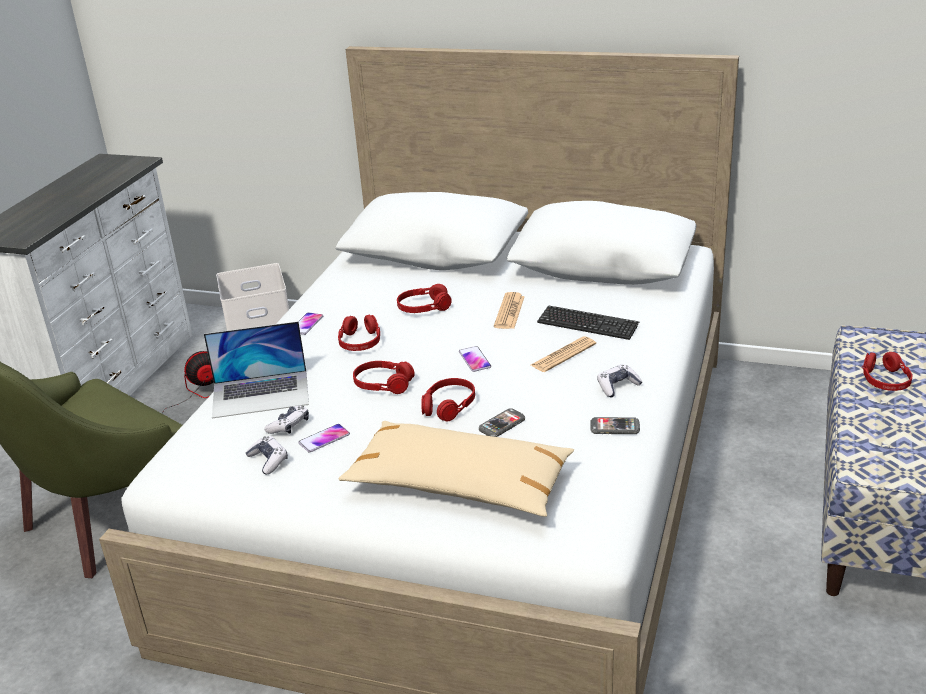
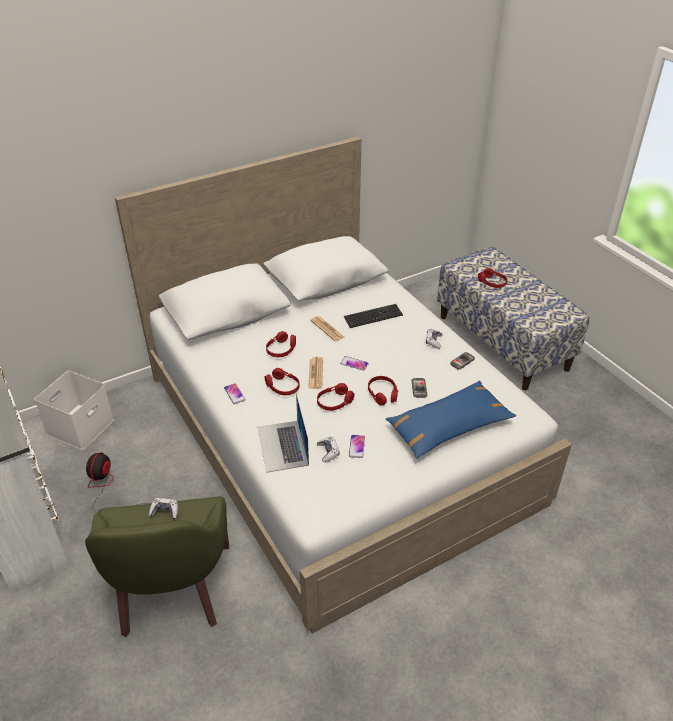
camera: 50 degrees left, 10 degrees up
laptop [204,321,309,418] -> laptop turned 135 degrees clockwise [258,393,309,473]
game controller [246,436,288,475] -> game controller moved to [149,498,178,519]
beige pillow [338,421,574,517] -> blue pillow [386,381,516,459]
newspaper [531,336,596,372] -> newspaper moved to [308,357,323,389]

